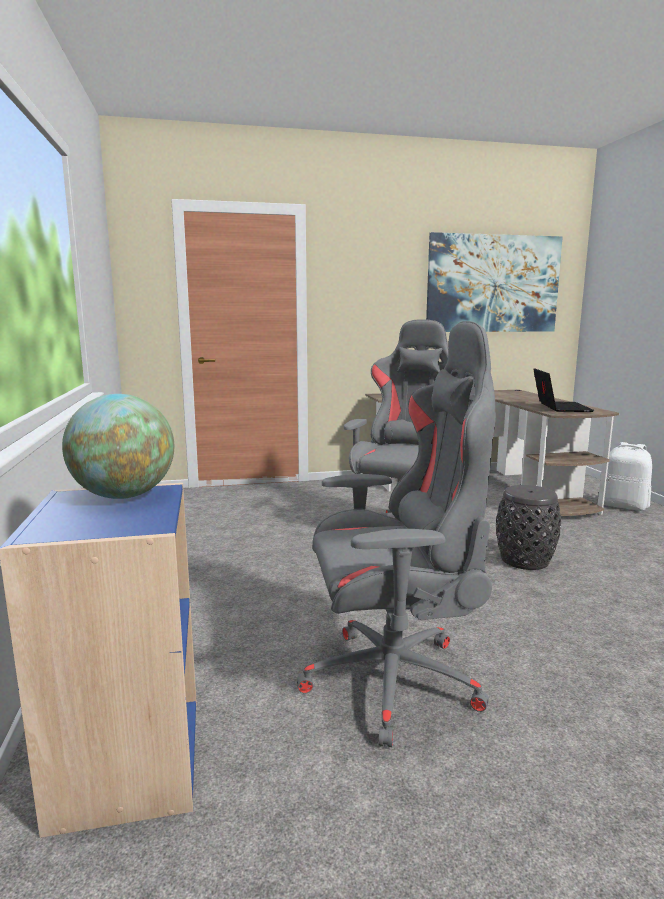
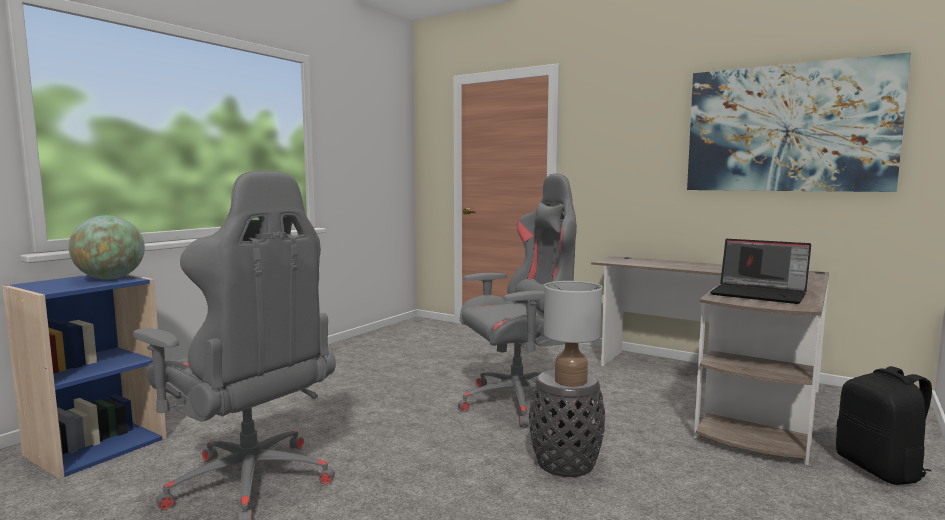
camera: 45 degrees right, 5 degrees down
laptop [533,368,594,412] -> laptop turned 75 degrees clockwise [710,239,811,304]
white backpack [604,442,652,511] -> black backpack [836,366,932,485]
none -> grey table lamp [544,281,602,386]

